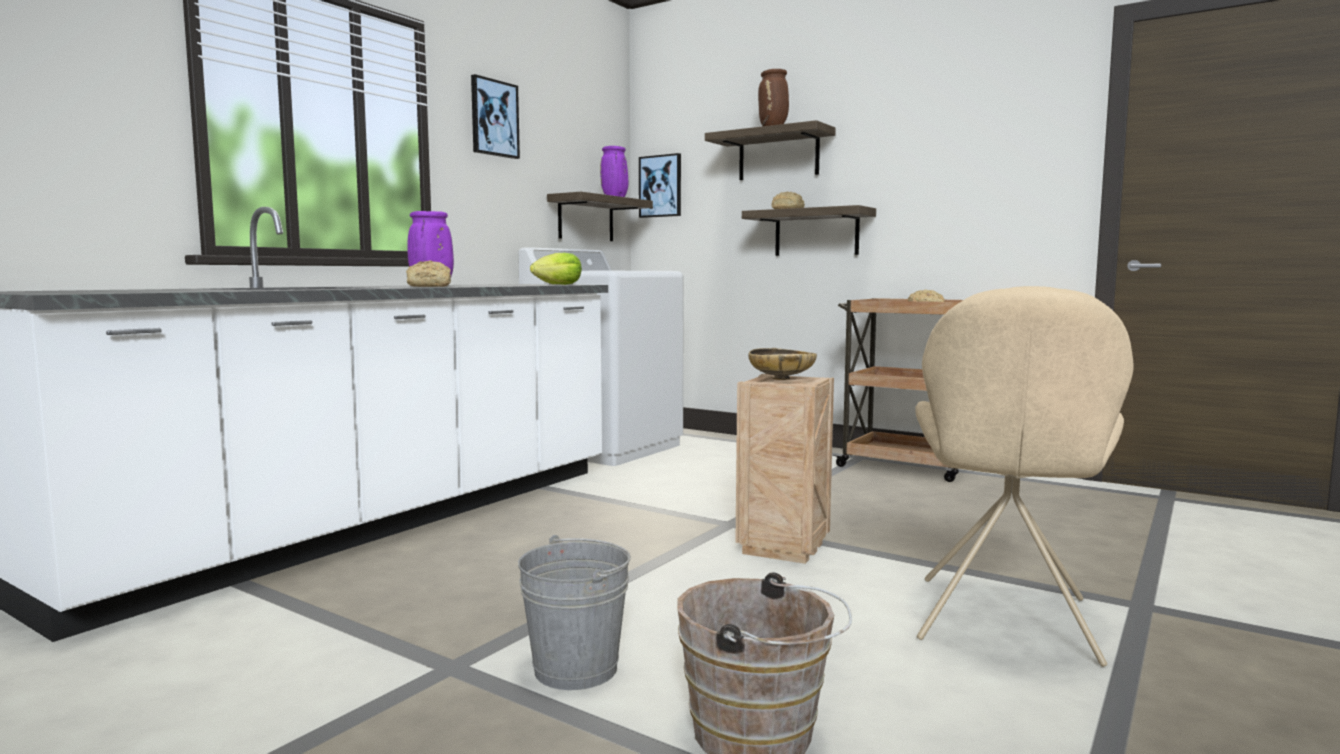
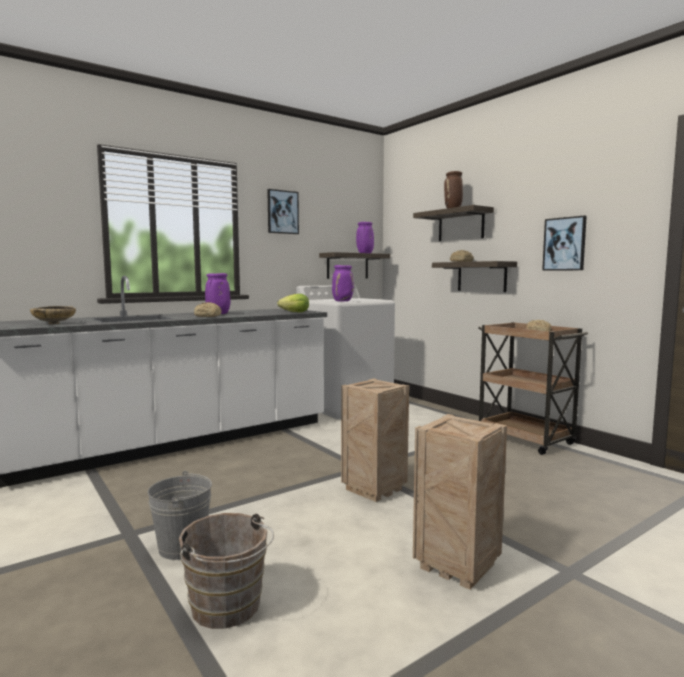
camera: 20 degrees right, 0 degrees up
picture [639,153,681,218] -> picture moved to [542,216,587,271]
beige bowl [748,348,817,380] -> beige bowl moved to [30,306,76,324]
beige chair [915,286,1134,667] -> crate [413,414,507,590]
none -> purple vase [332,265,354,301]

